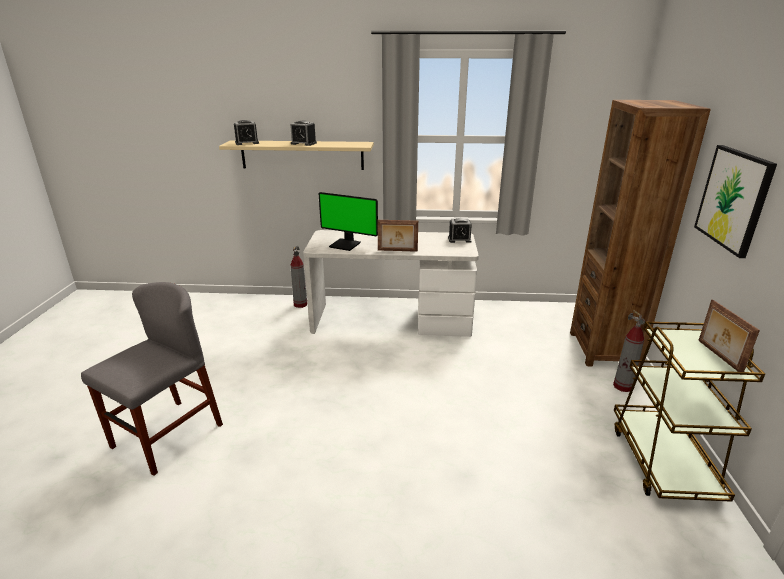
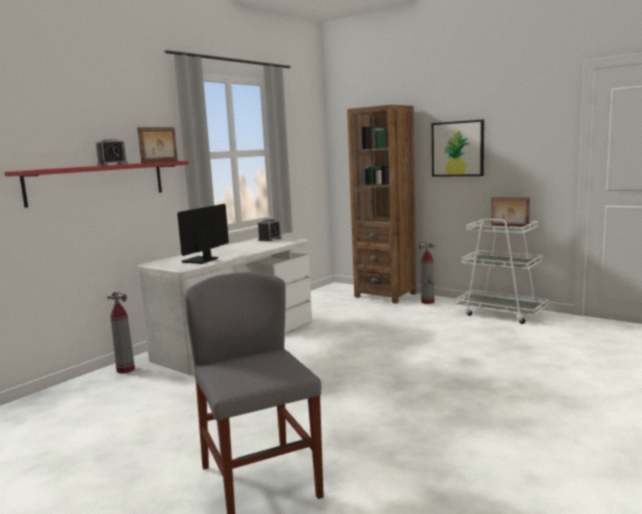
camera: 55 degrees left, 15 degrees down
beige shelf [219,140,374,170] -> red shelf [4,161,189,208]
alarm clock [234,120,259,145] -> none
monitor [319,192,378,251] -> monitor turned 150 degrees clockwise [177,204,229,264]
picture frame [377,220,418,252] -> picture frame moved to [137,127,178,163]
brown cart [614,321,765,502] -> white cart [455,219,548,324]

